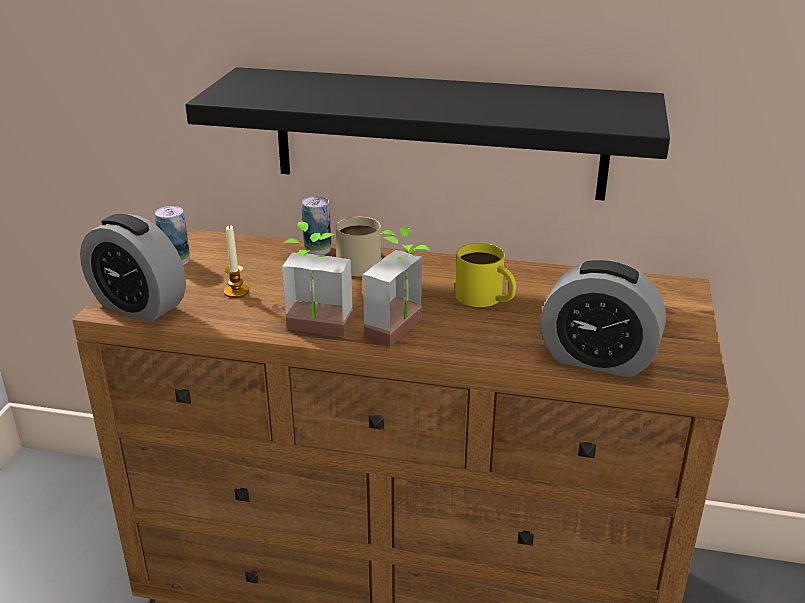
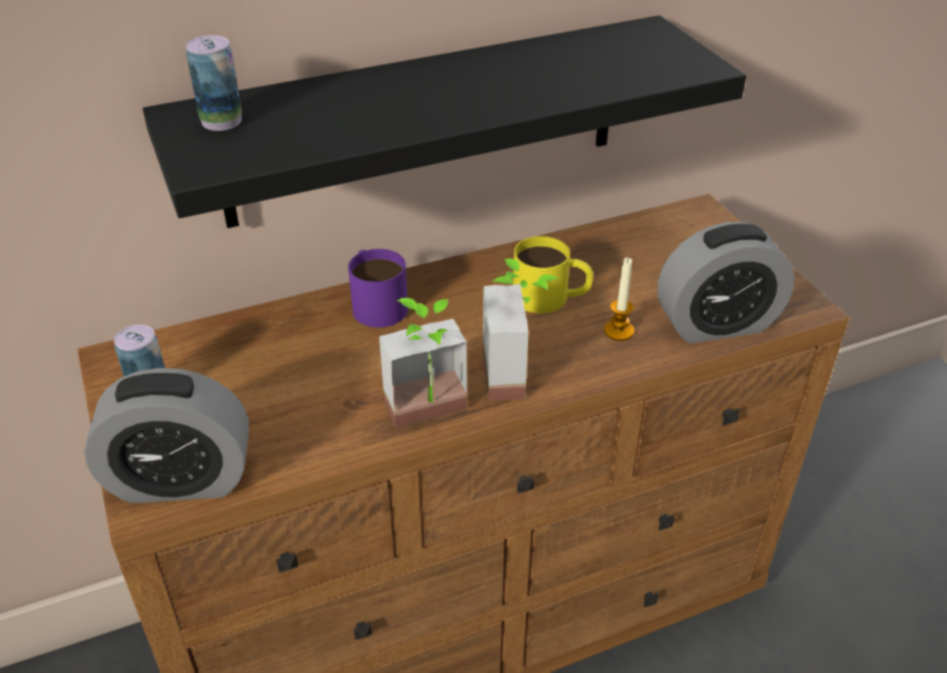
camera: 35 degrees left, 10 degrees up
candle [224,225,249,298] -> candle moved to [604,257,634,341]
can [302,196,331,255] -> can moved to [186,35,242,131]
beige mug [336,217,381,276] -> purple mug [348,249,408,328]

